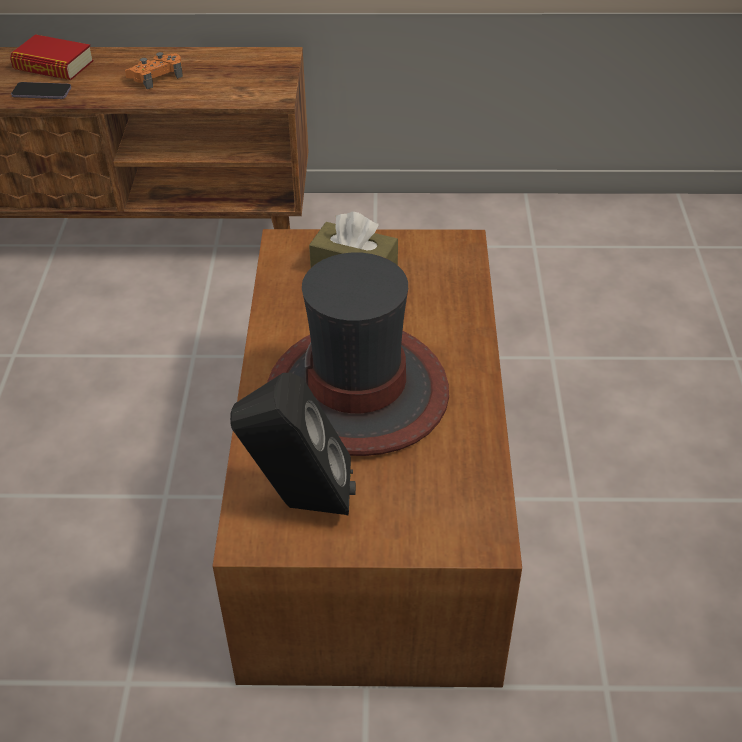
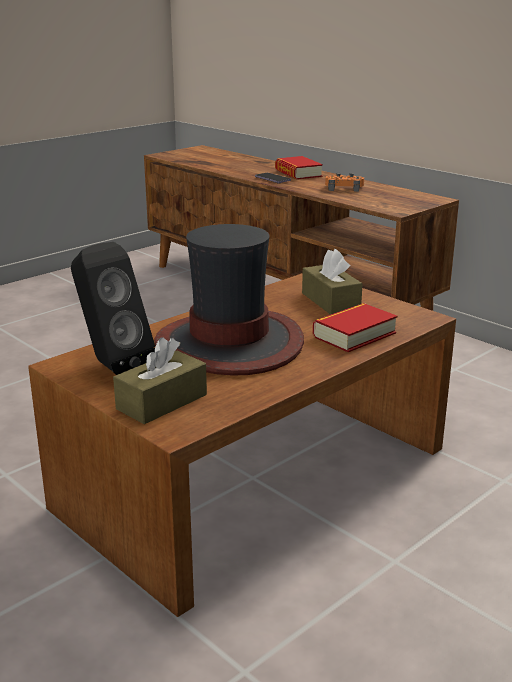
camera: 45 degrees right, 20 degrees down
none -> brown tissue box [113,337,207,424]
none -> book [313,303,397,352]

